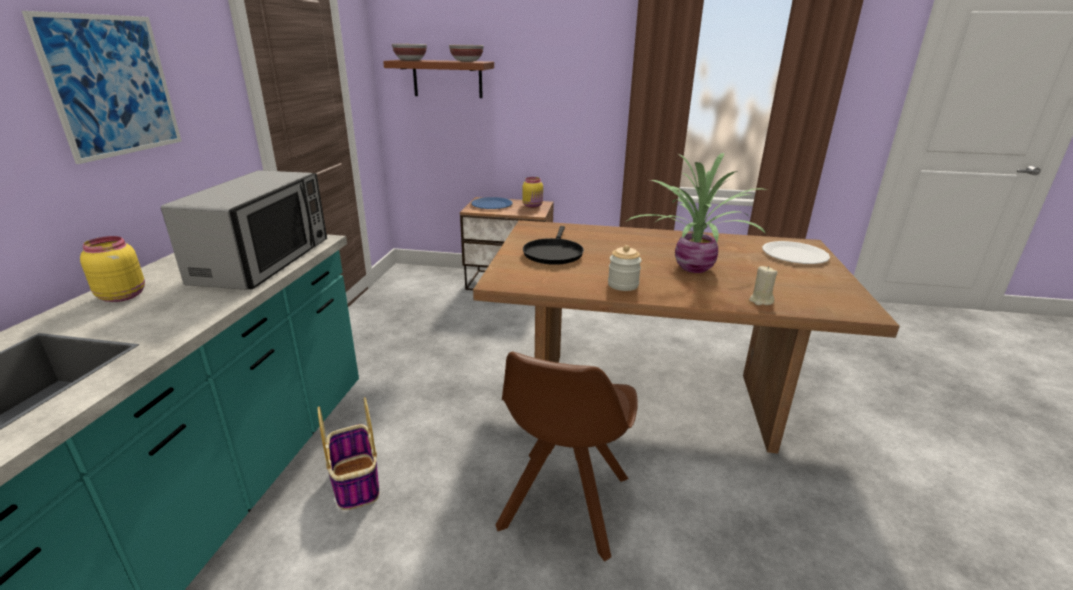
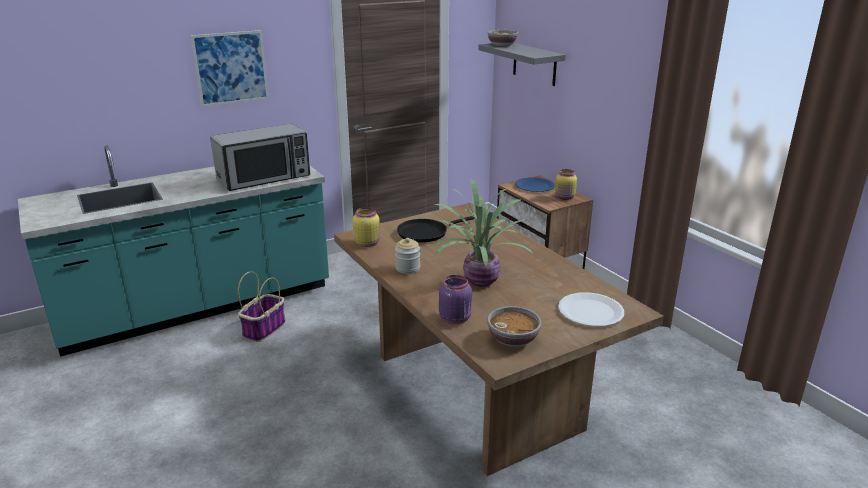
camera: 50 degrees right, 0 degrees up
yellow jar [80,236,145,302] -> yellow jar moved to [353,207,380,247]
brown shelf [383,60,494,98] -> grey shelf [478,43,566,86]
bowl [449,45,484,62] -> bowl moved to [487,306,541,347]
brown chair [496,352,638,562] -> none
beige candle [749,266,777,305] -> purple jar [439,275,472,324]

